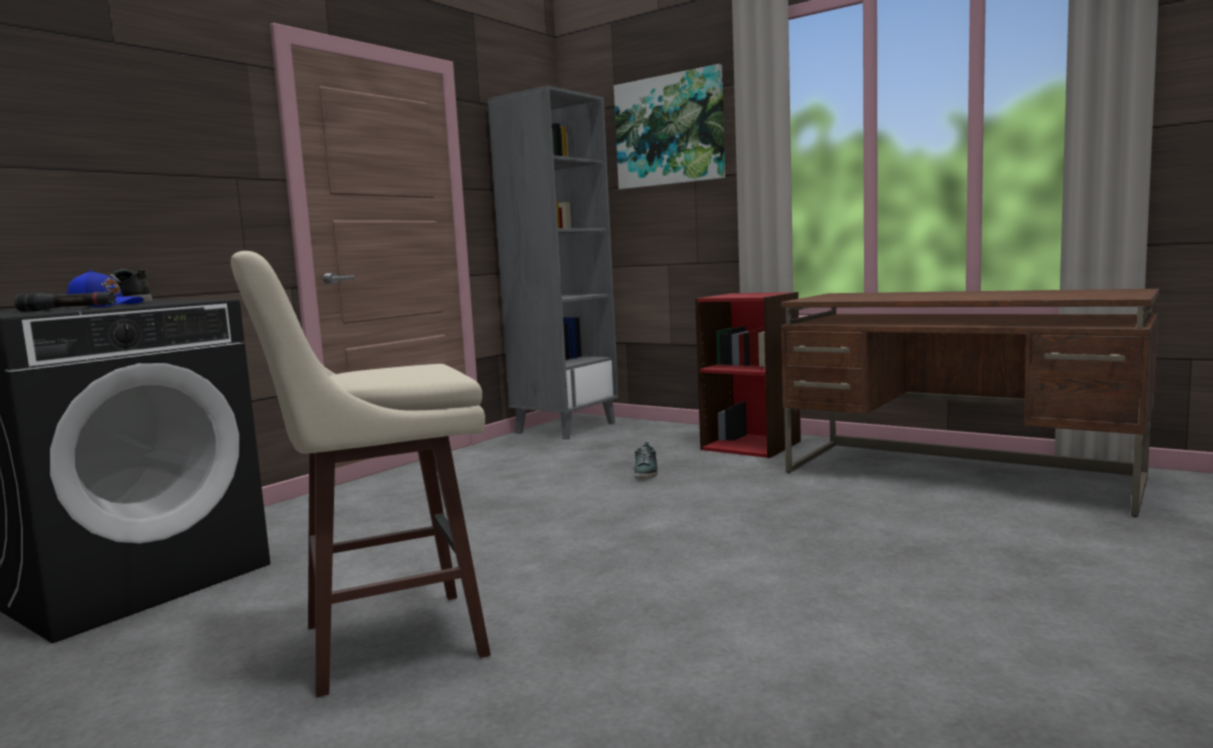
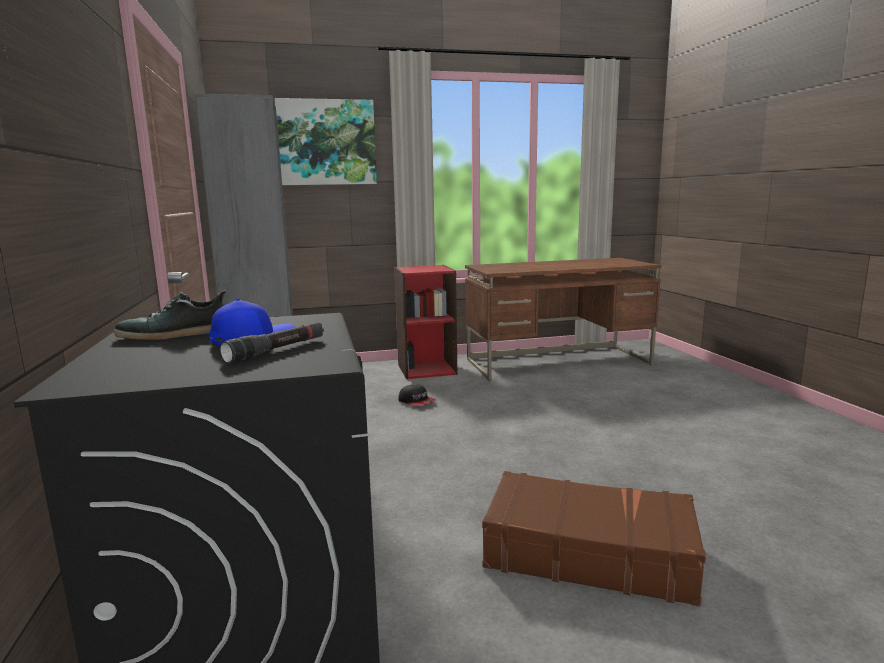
camera: 50 degrees left, 5 degrees up
beige stool [231,251,491,697] -> brown suitcase [482,471,706,607]
shoe [634,442,657,479] -> cap [398,384,436,406]

